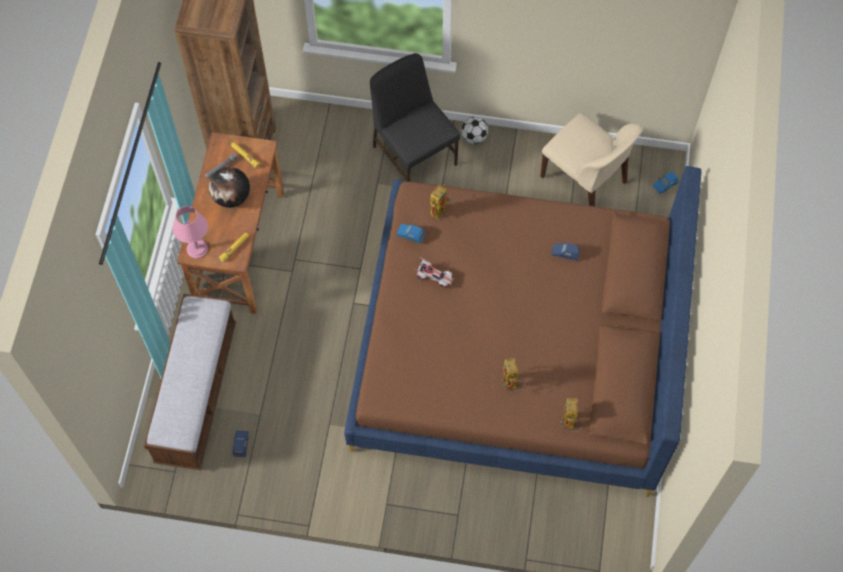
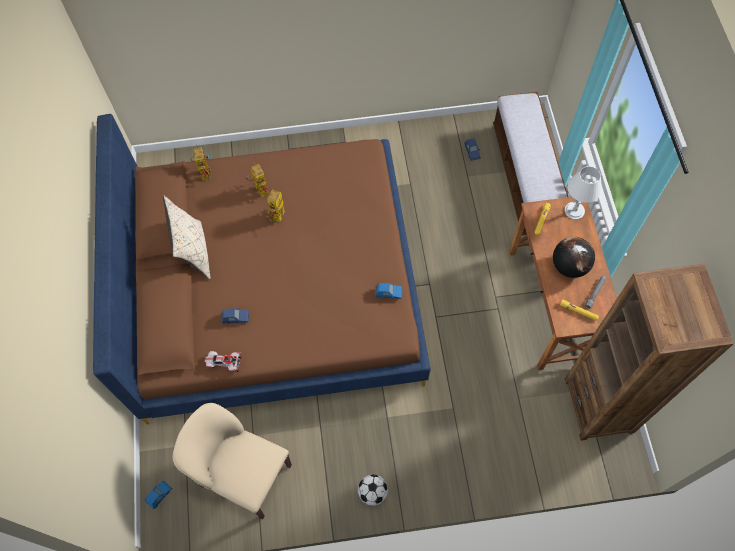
camera: 165 degrees right, 0 degrees up
pink table lamp [173,206,208,258] -> white table lamp [565,166,602,220]
black chair [370,53,460,182] -> none
toy car [414,257,454,288] -> toy car moved to [204,351,242,372]
toy robot [430,184,452,220] -> toy robot moved to [265,189,285,223]
none -> beige pillow [163,195,211,279]

